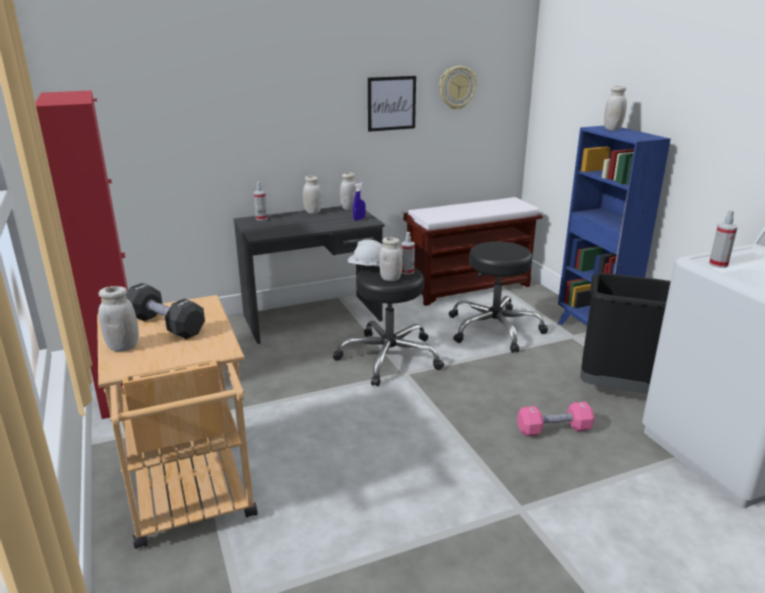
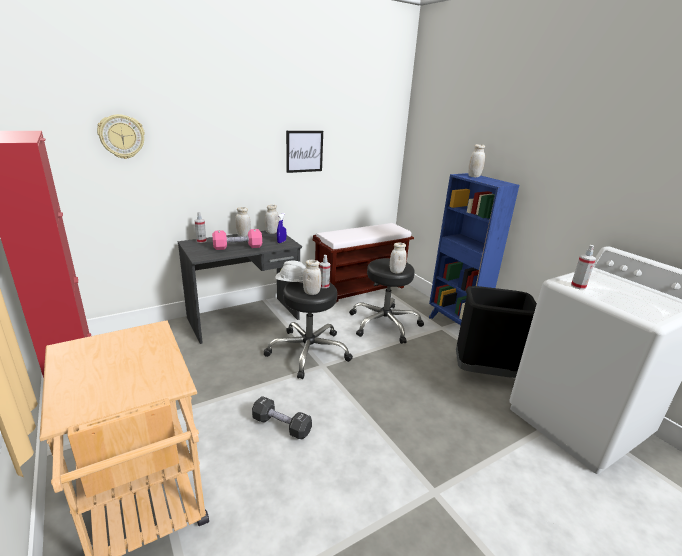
camera: 10 degrees left, 0 degrees up
white jar [98,286,139,352] -> white jar moved to [390,243,407,273]
black dumbbell [126,283,205,339] -> black dumbbell moved to [252,396,312,439]
wall clock [439,66,477,110] -> wall clock moved to [97,114,145,159]
pink dumbbell [517,402,594,436] -> pink dumbbell moved to [212,229,262,250]

